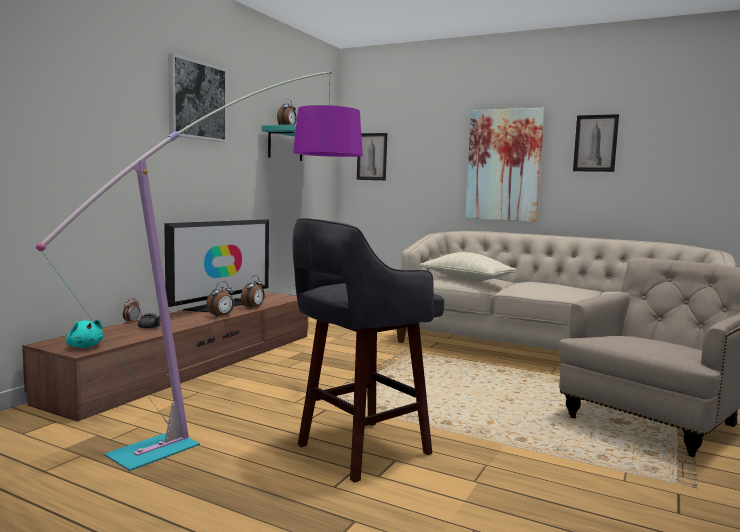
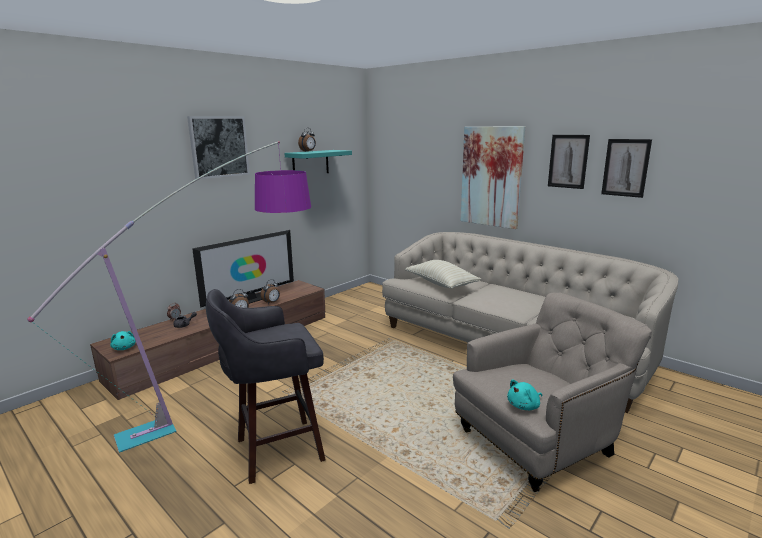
camera: 15 degrees right, 10 degrees up
picture [357,133,387,180] -> picture moved to [601,139,652,198]
none -> turquoise plush toy [507,380,542,410]

